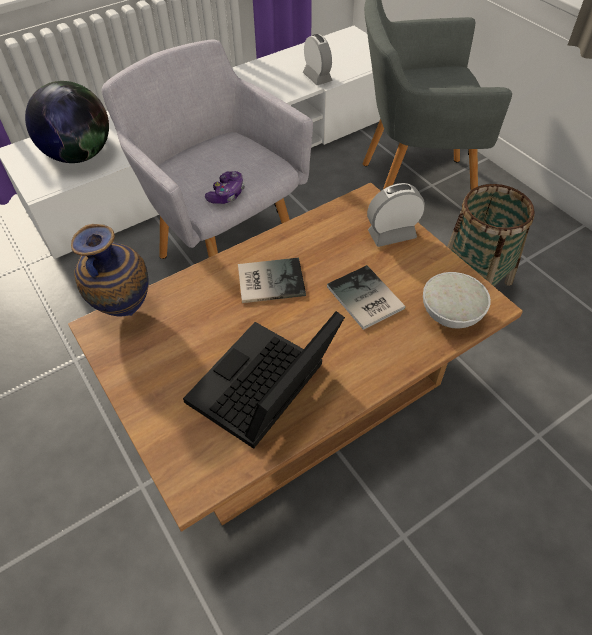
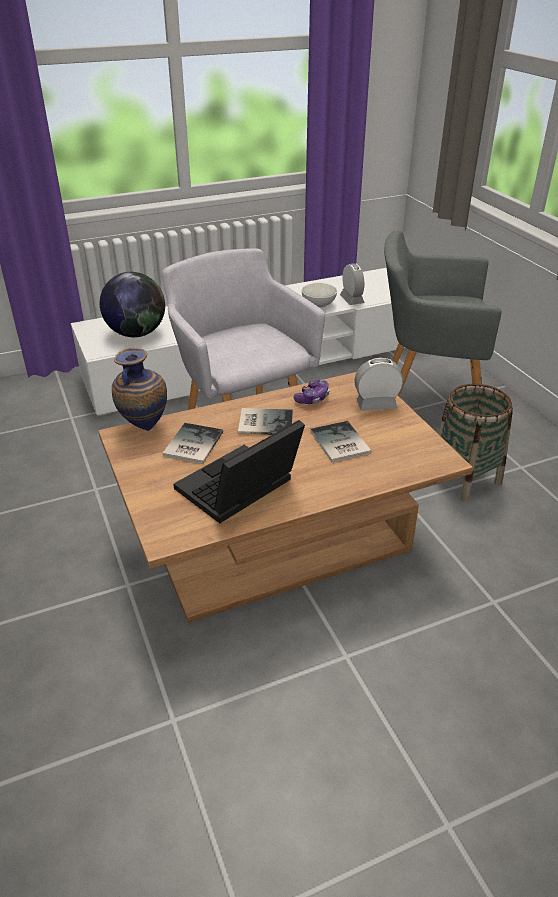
camera: 10 degrees right, 15 degrees down
game controller [205,171,245,204] -> game controller moved to [293,379,330,404]
white bowl [423,272,491,329] -> white bowl moved to [301,283,337,308]
none -> book [163,423,223,464]

